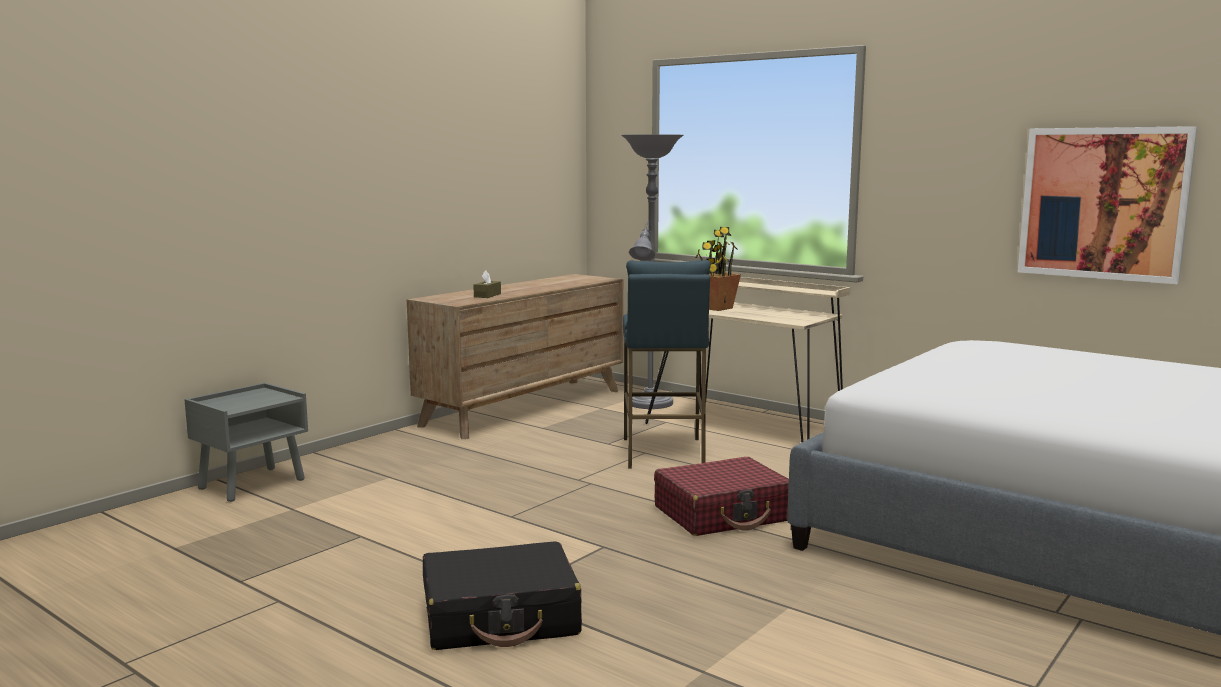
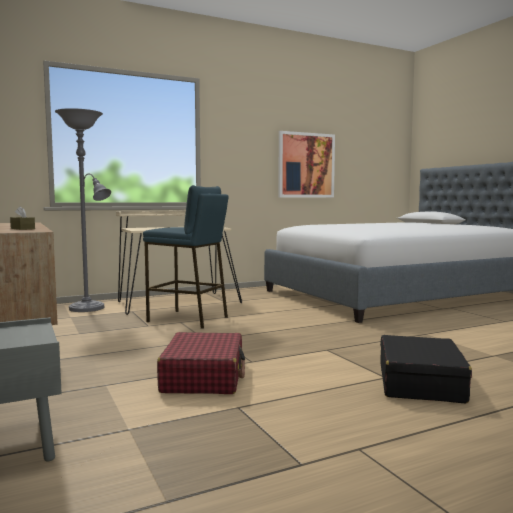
camera: 65 degrees left, 5 degrees down
red suitcase [654,457,789,536] -> red suitcase moved to [157,332,245,394]
potted plant [696,227,741,311] -> none

